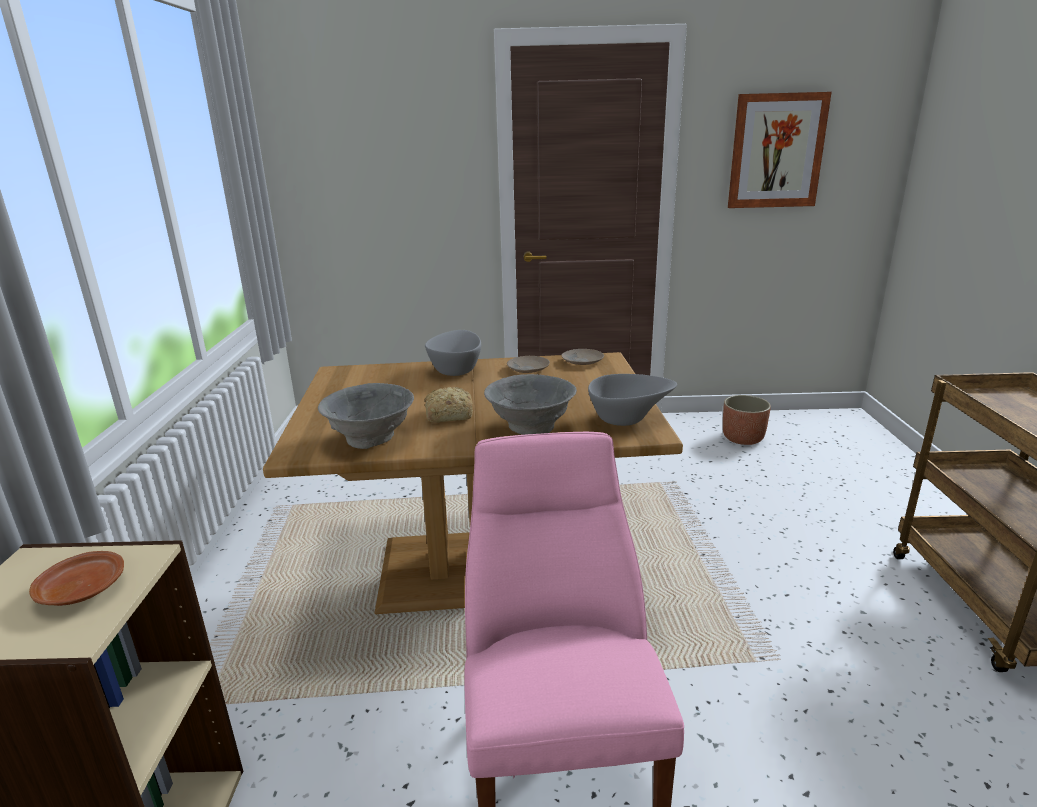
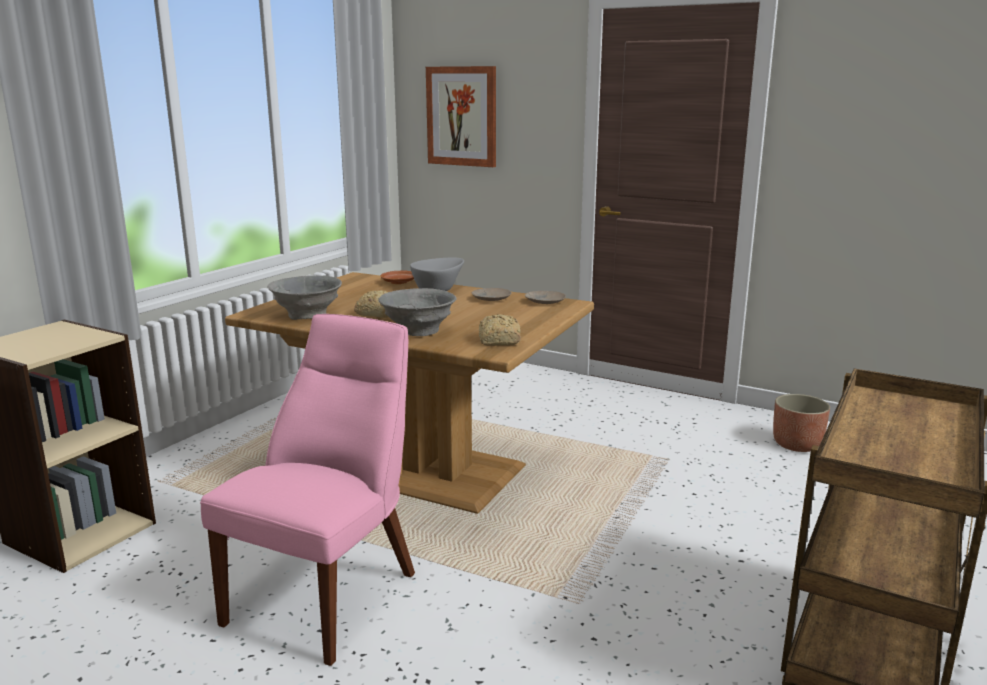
camera: 30 degrees right, 5 degrees down
brown plate [29,551,124,606] -> brown plate moved to [381,270,414,284]
grey bowl [588,374,677,426] -> bread [479,314,521,346]
picture [728,92,832,208] -> picture moved to [426,66,496,167]

